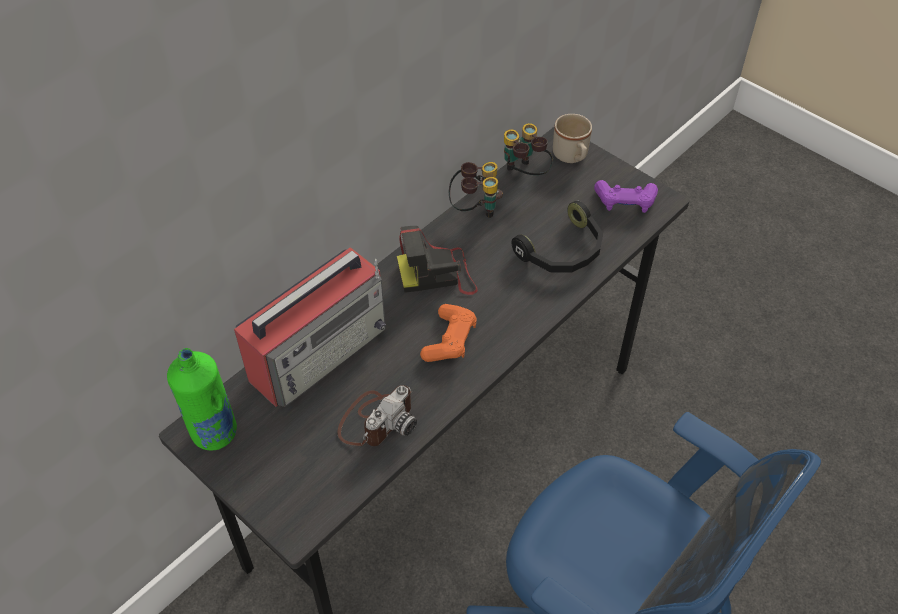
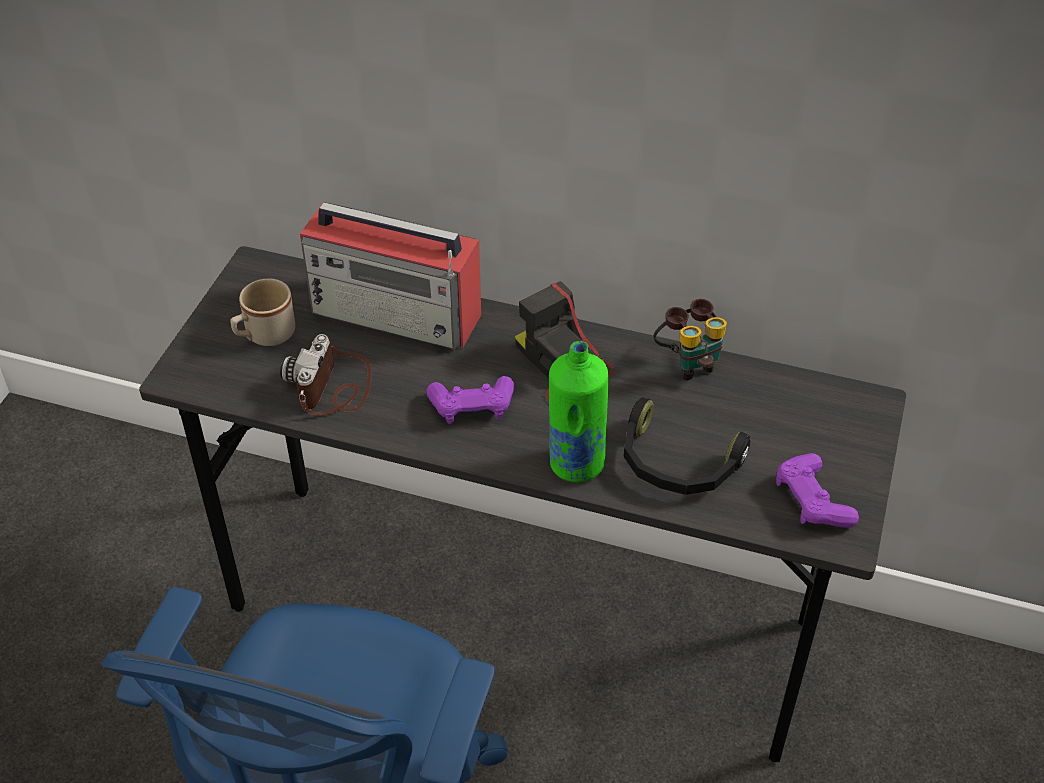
camera: 65 degrees right, 5 degrees down
green bottle [167,348,237,451] -> green bottle moved to [549,341,608,482]
camera [337,385,417,446] -> camera turned 90 degrees clockwise [280,334,372,416]
orange game controller [420,304,477,362] -> purple game controller [426,376,514,424]
binoculars [504,123,553,175] -> none
beige mug [553,114,592,163] -> beige mug moved to [230,279,295,346]

